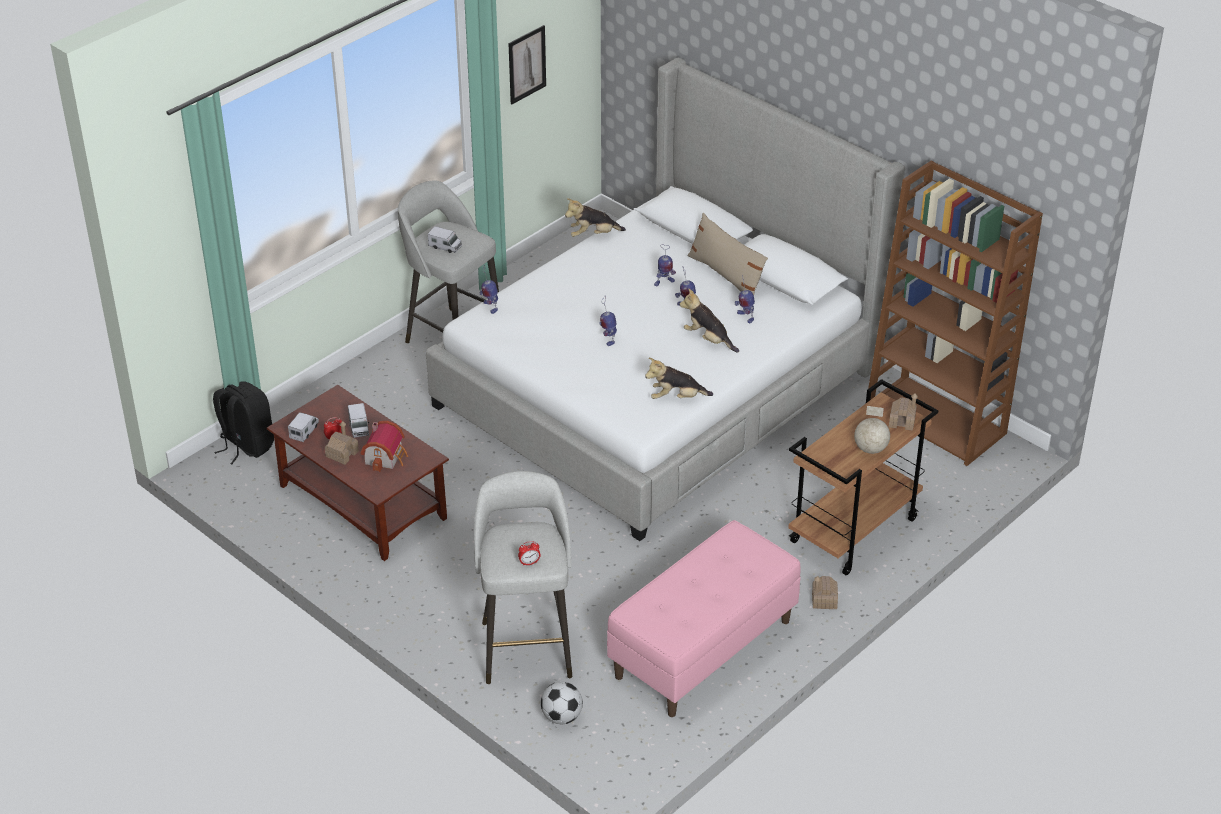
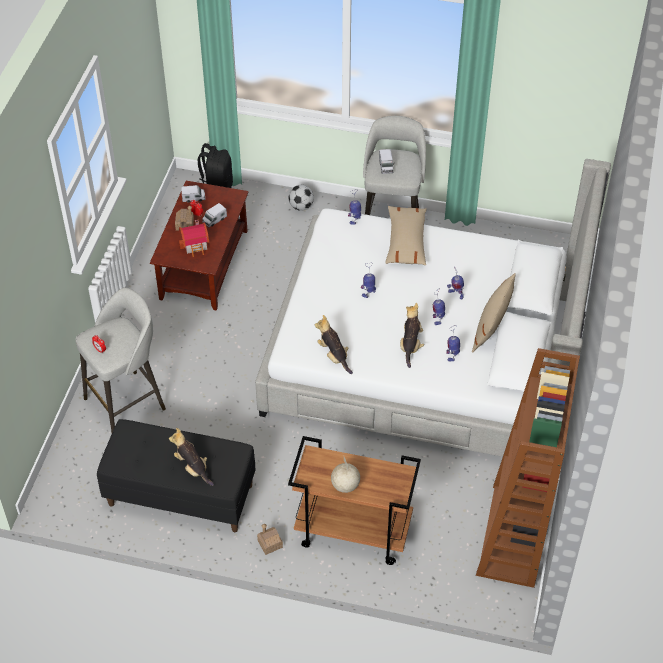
camera: 60 degrees right, 10 degrees up
picture [508,25,546,104] -> none
football [541,682,583,724] -> football moved to [289,185,314,211]
plush toy [565,198,626,237] -> plush toy moved to [169,428,214,486]
pink bench [607,520,801,717] -> black bench [97,419,256,532]
toy house [889,394,918,431] -> none
none -> beige pillow [385,206,427,265]

